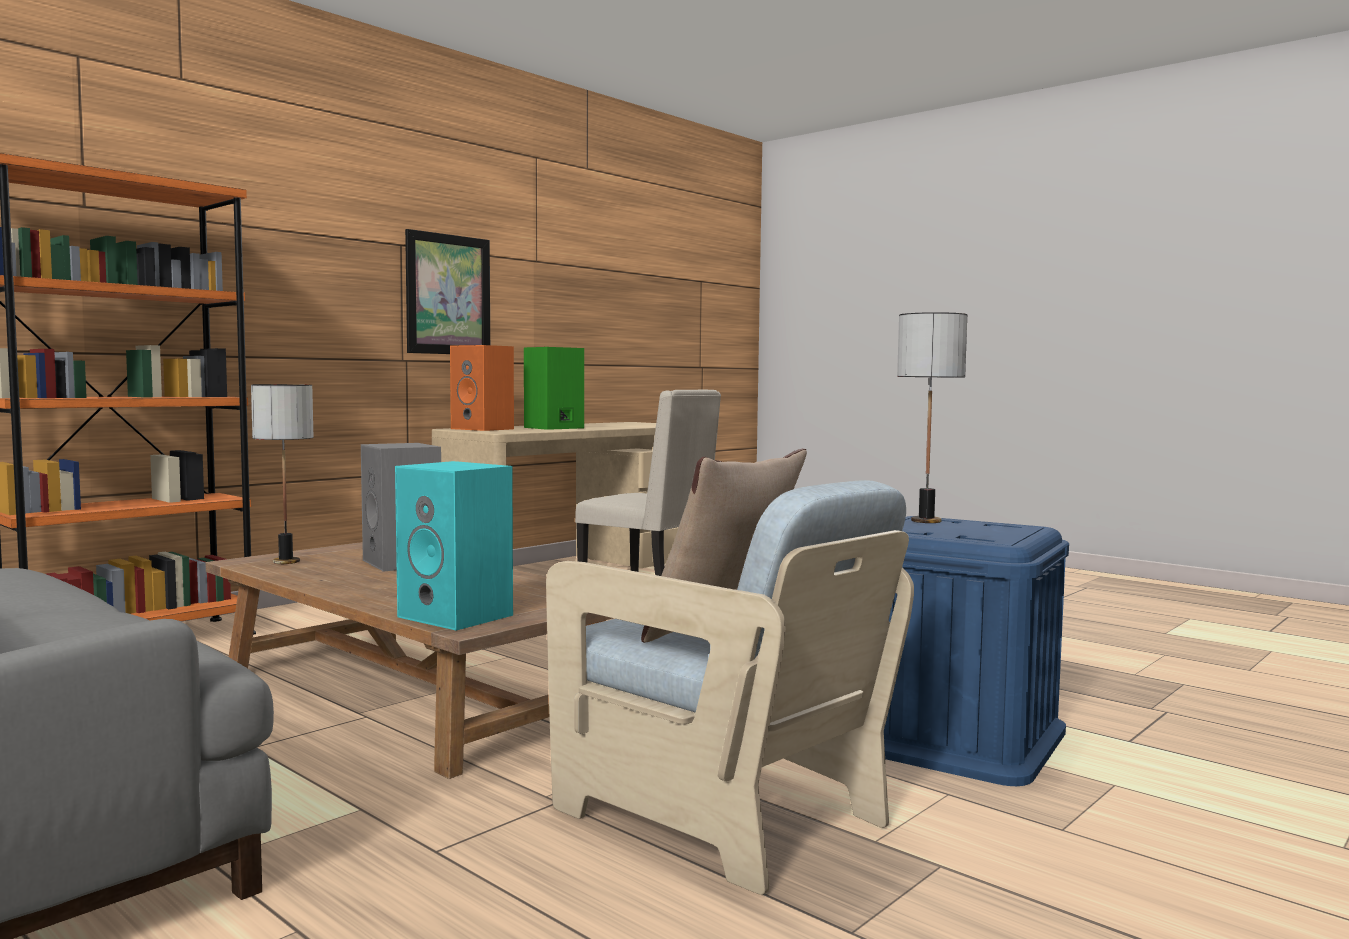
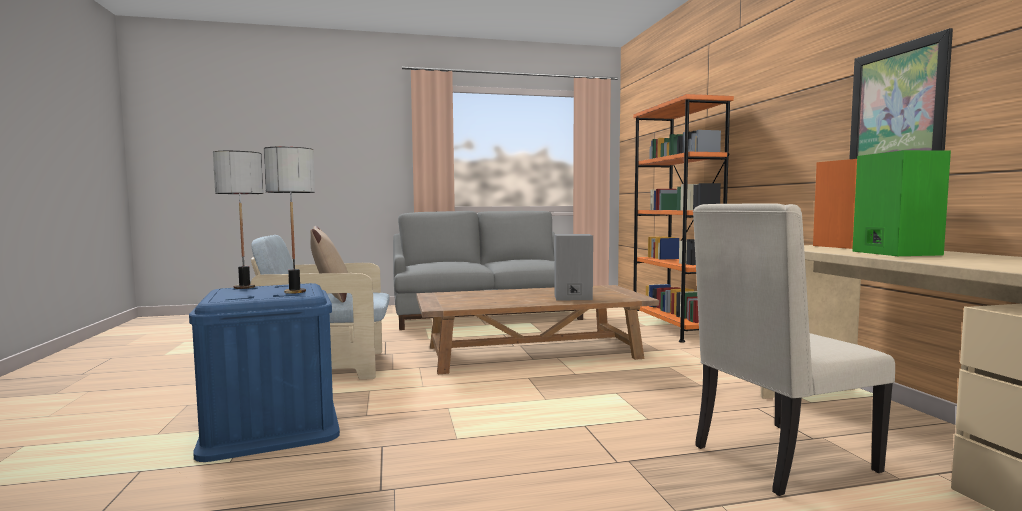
camera: 125 degrees right, 0 degrees up
table lamp [251,384,313,564] -> table lamp moved to [213,151,264,289]
turquoise speaker [395,461,513,631] -> none

